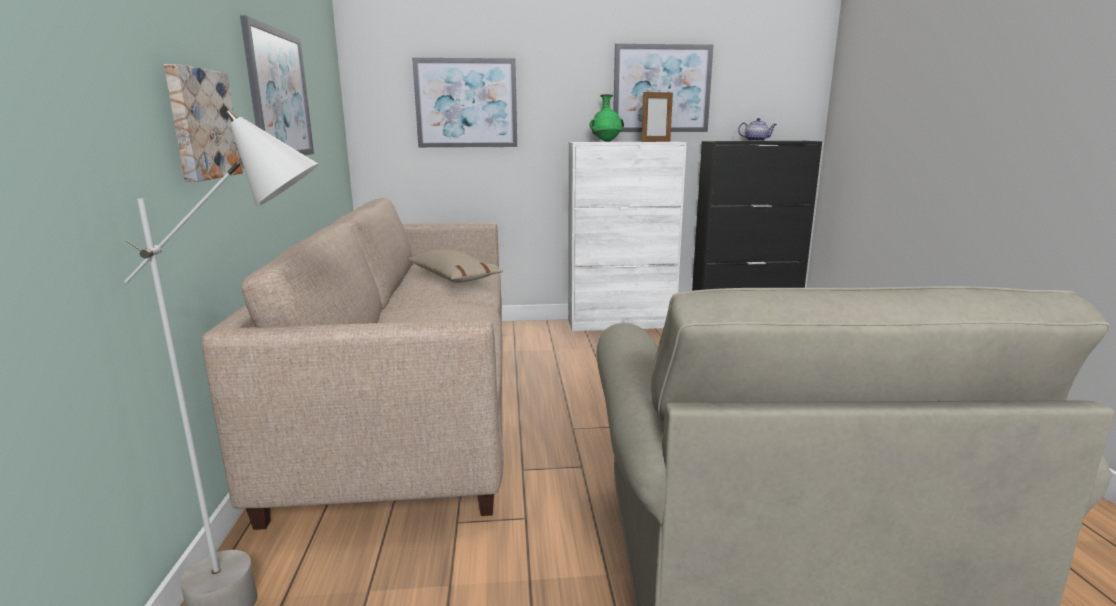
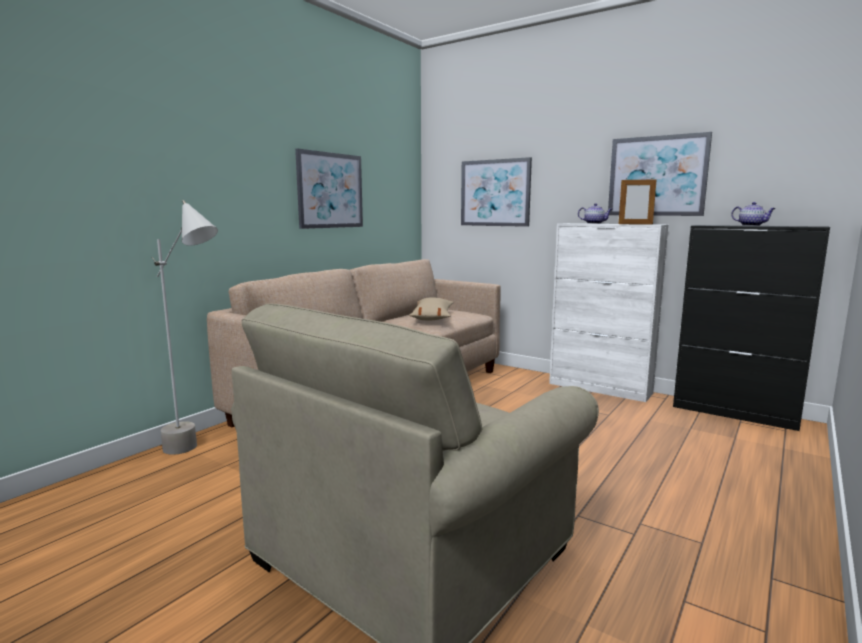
camera: 40 degrees right, 5 degrees down
picture [164,64,243,182] -> none
green vase [590,94,624,142] -> teapot [578,203,612,224]

